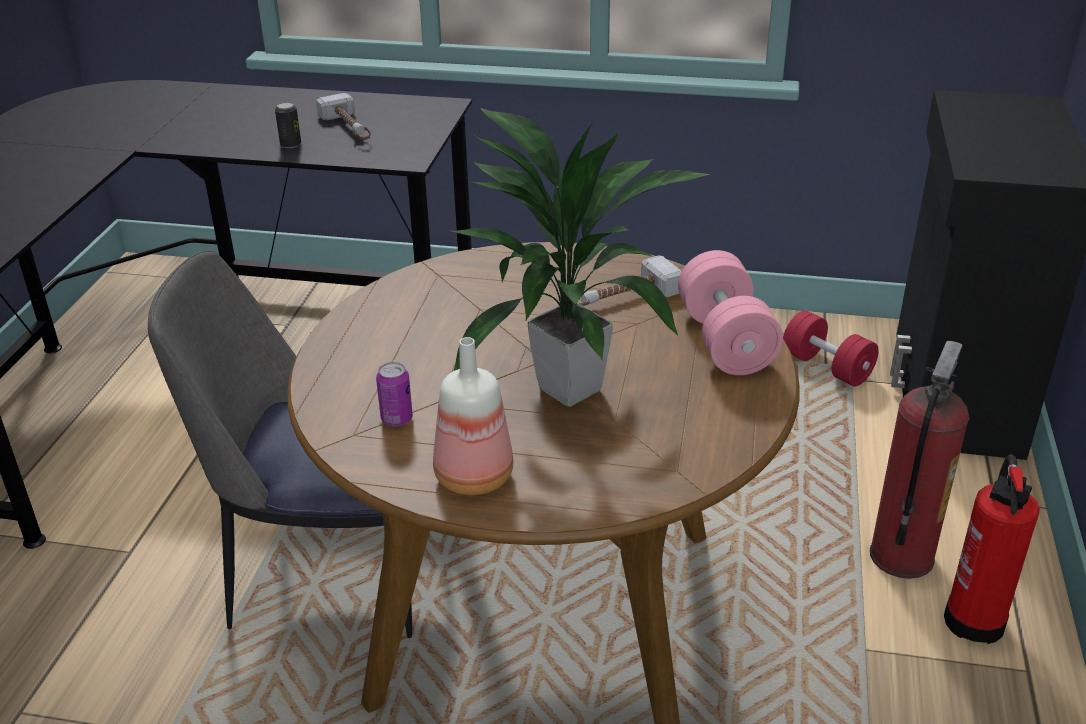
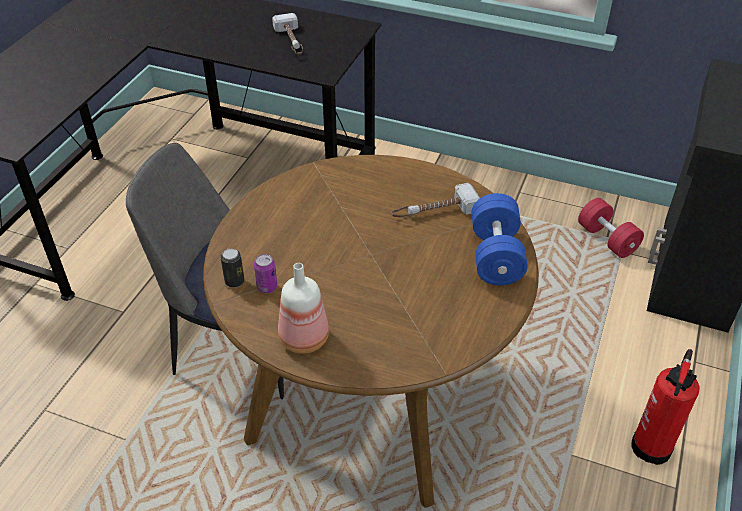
camera: 10 degrees right, 10 degrees up
can [275,102,301,148] -> can moved to [220,248,244,287]
potted plant [449,108,709,407] -> none
pink dumbbell [678,250,783,375] -> blue dumbbell [472,193,528,286]
fire extinguisher [870,341,969,579] -> none

